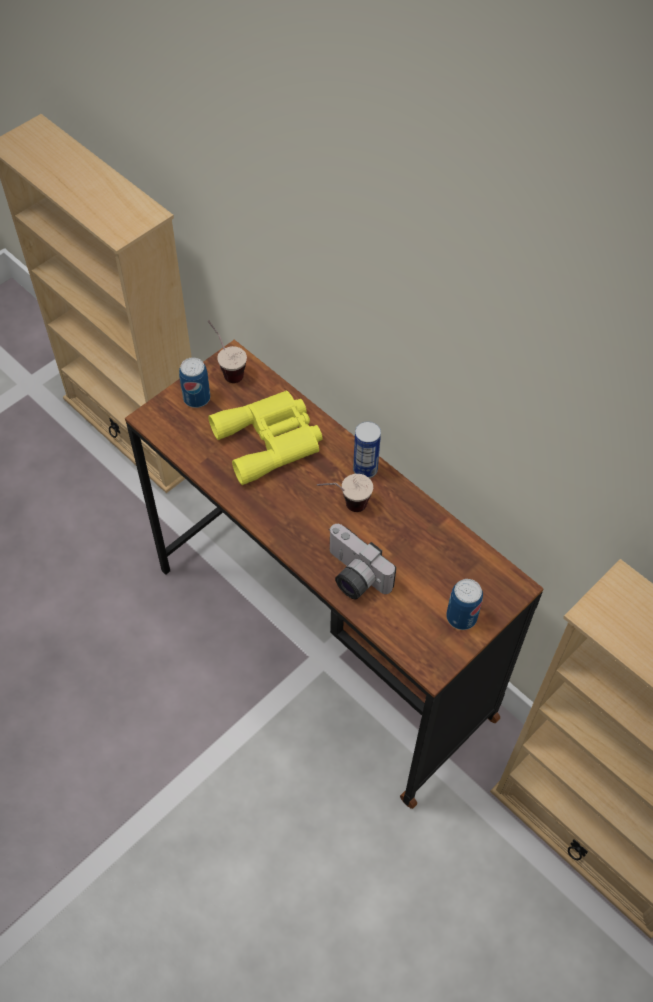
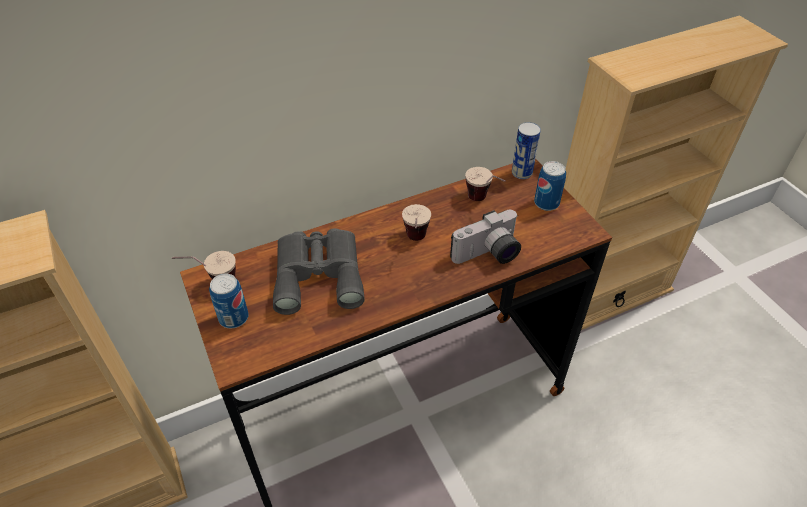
camera: 70 degrees left, 10 degrees down
yellow binoculars [208,390,323,485] -> grey binoculars [273,228,365,315]
can [353,421,381,478] -> can moved to [512,122,541,179]
none -> cup [465,167,506,201]

